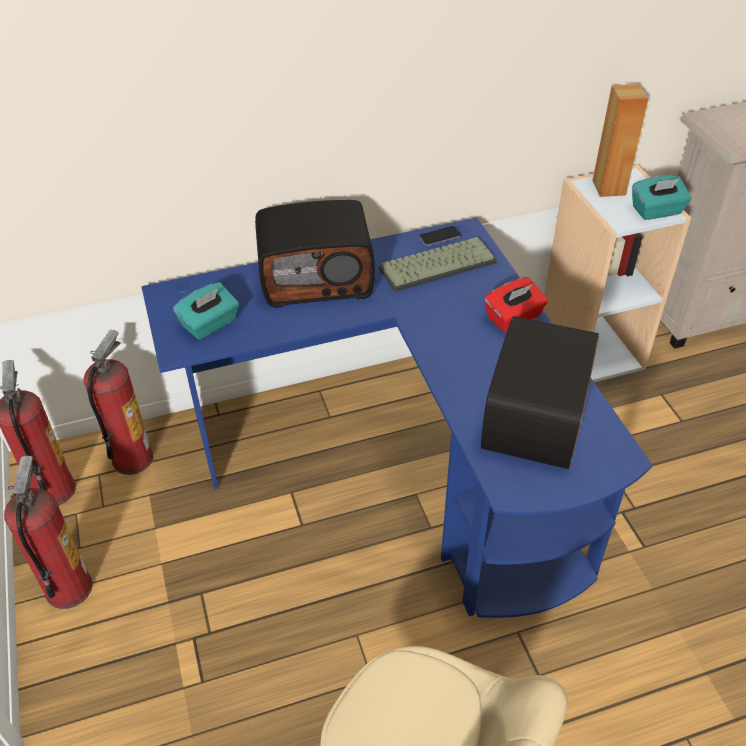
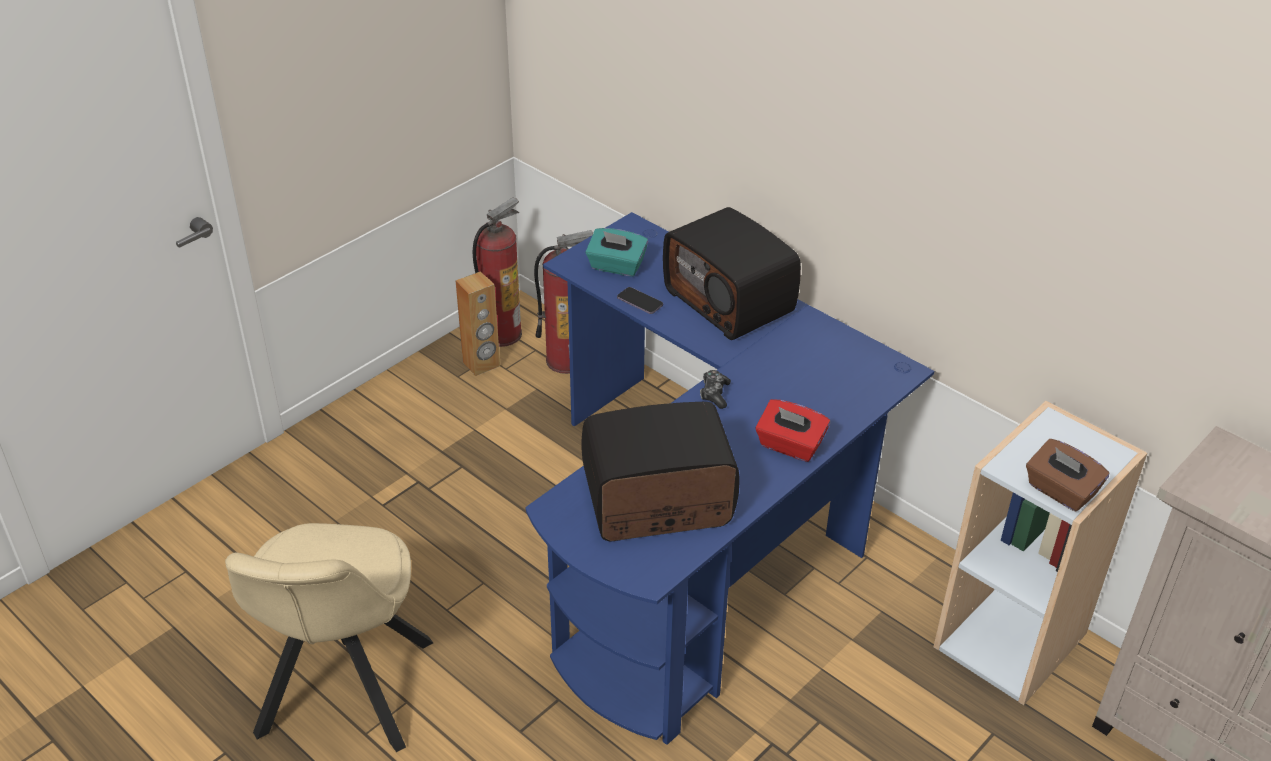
camera: 60 degrees right, 5 degrees down
fire extinguisher [4,456,93,609] -> none
keyboard [379,237,498,292] -> none
phone [419,226,461,246] -> phone moved to [617,287,663,314]
brown speaker [592,84,649,197] -> brown speaker moved to [456,272,500,376]
turquoise tissue box [632,175,692,220] -> brown tissue box [1026,439,1109,511]
none -> game controller [700,370,731,409]

